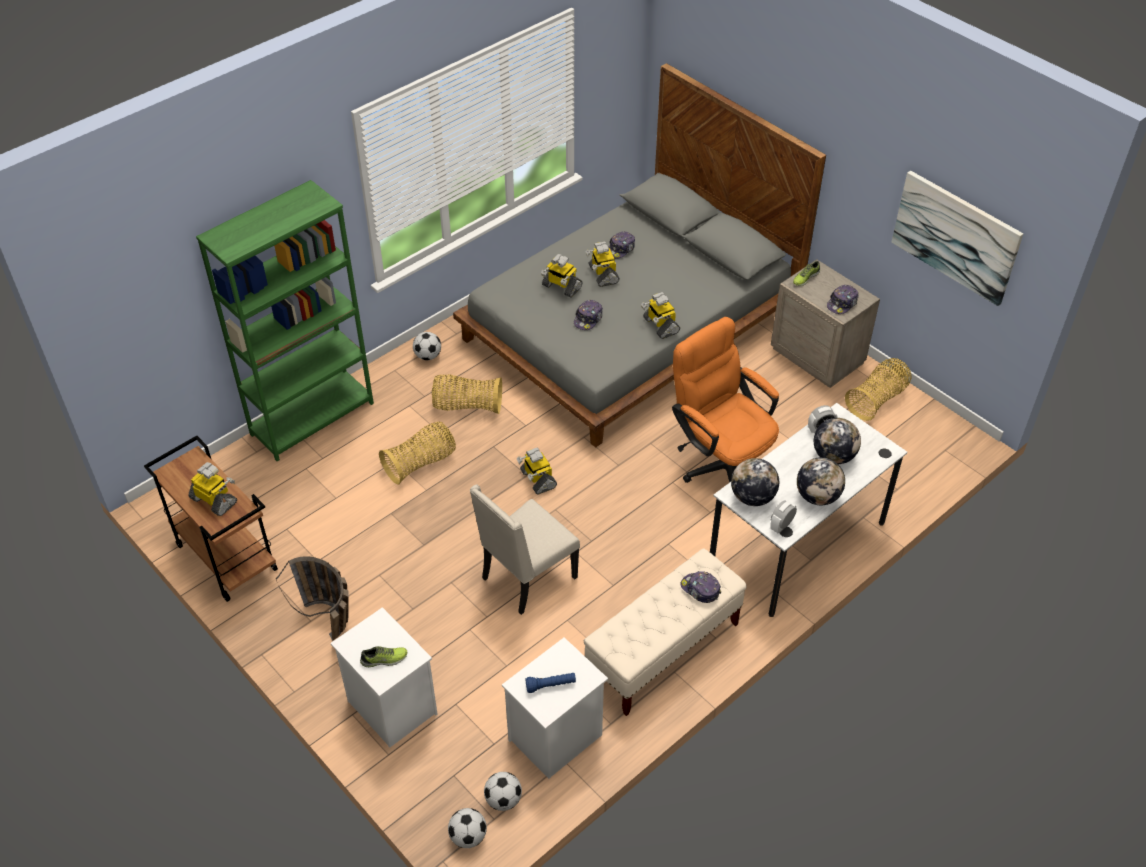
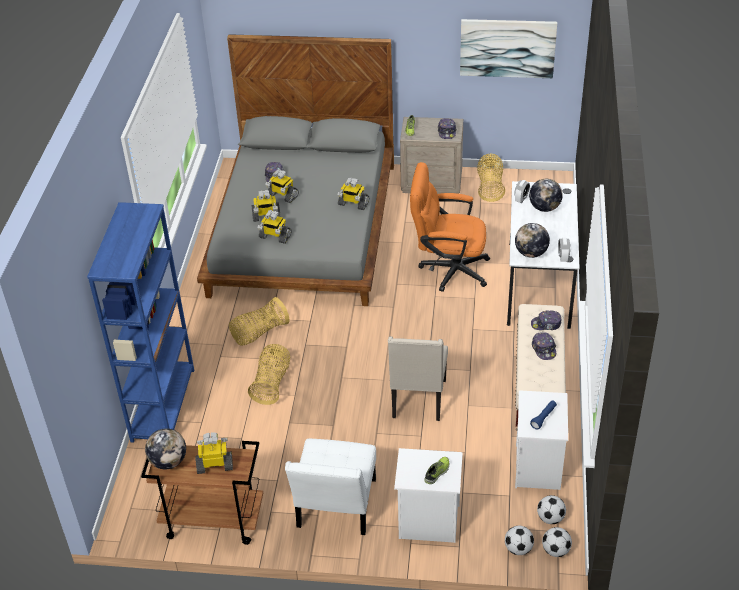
camera: 40 degrees left, 5 degrees down
green bookcase [196,180,374,461] -> blue bookcase [87,202,194,443]
basket [276,556,349,641] -> white chair [285,439,376,535]
football [413,332,441,360] -> football moved to [505,526,534,555]
toy robot [517,447,557,494] -> toy robot moved to [258,210,292,244]
cap [574,300,603,330] -> cap moved to [532,333,556,360]
globe [797,457,845,505] -> globe moved to [145,428,186,469]

